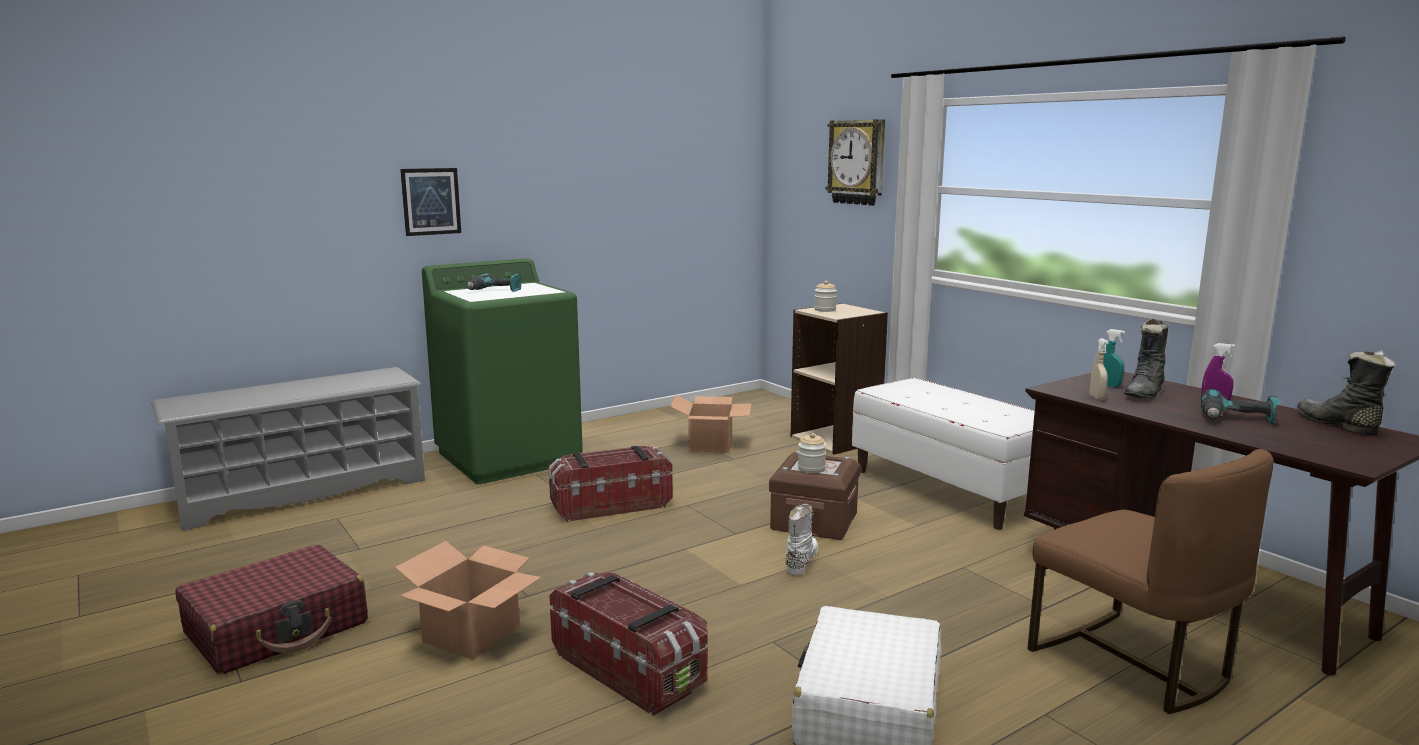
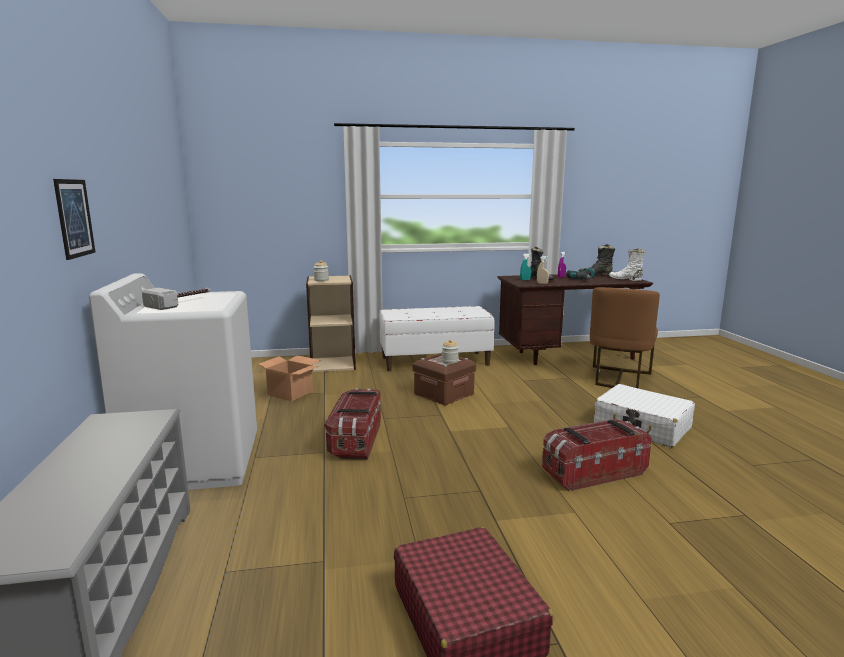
camera: 65 degrees left, 0 degrees up
cardboard box [395,541,541,660] -> none
green washing machine [422,258,583,484] -> white washing machine [89,273,257,490]
power drill [466,273,521,292] -> hammer [142,288,211,310]
white boot [785,504,818,575] -> white boot moved to [609,248,646,281]
wall clock [826,119,885,206] -> none
brown chair [1028,449,1273,714] -> brown chair turned 120 degrees clockwise [590,287,660,388]

